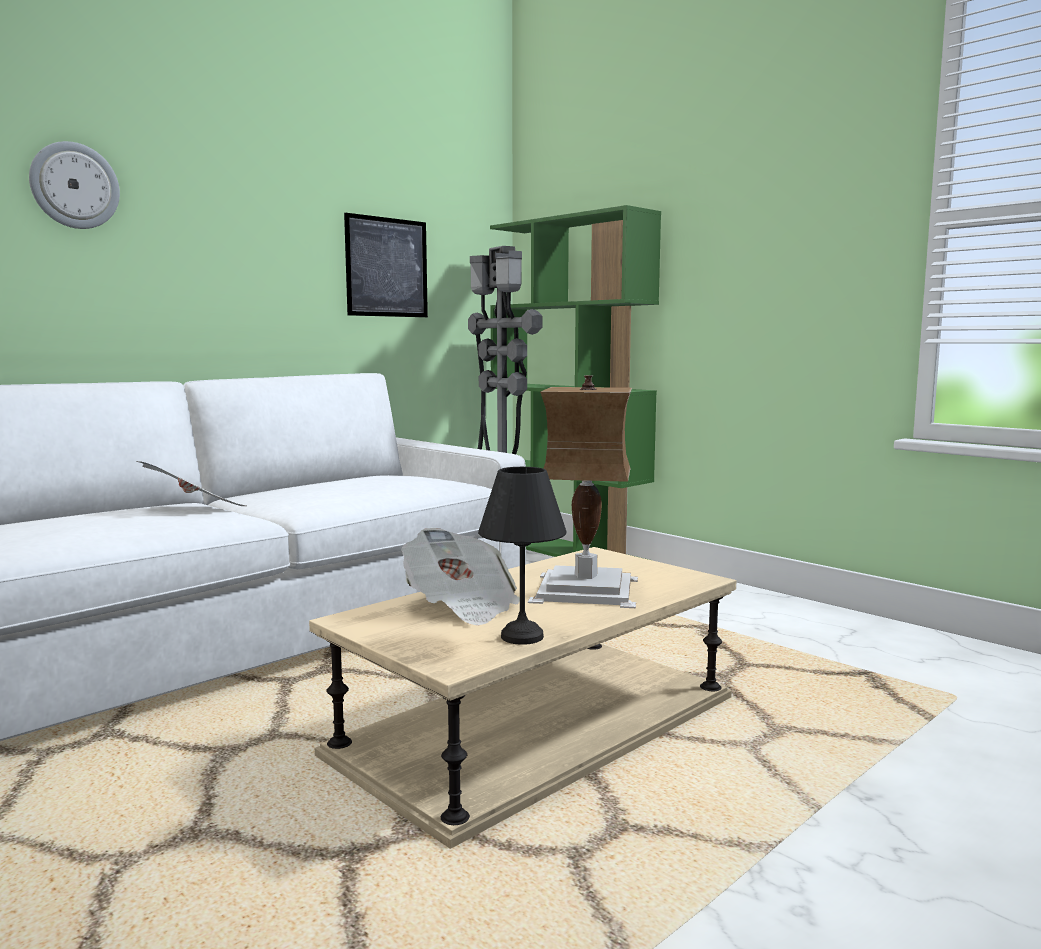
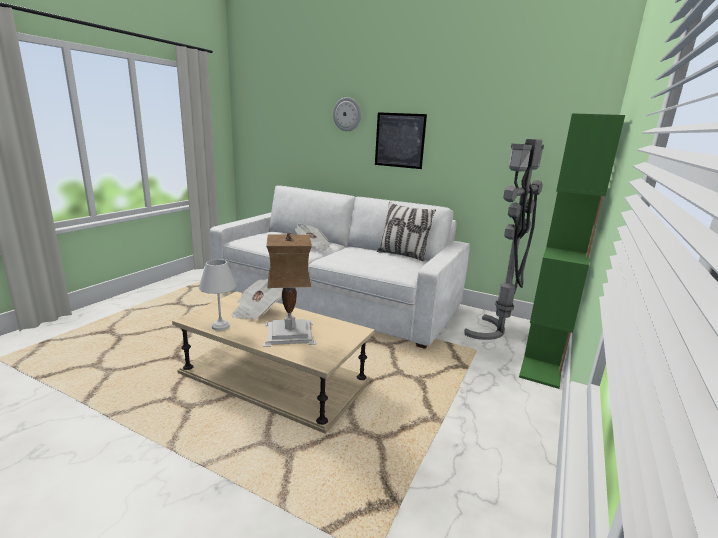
camera: 70 degrees right, 10 degrees up
picture [344,213,428,317] -> picture moved to [375,112,427,169]
black table lamp [478,467,566,645] -> white table lamp [199,259,237,331]
none -> pillow [377,202,436,261]

